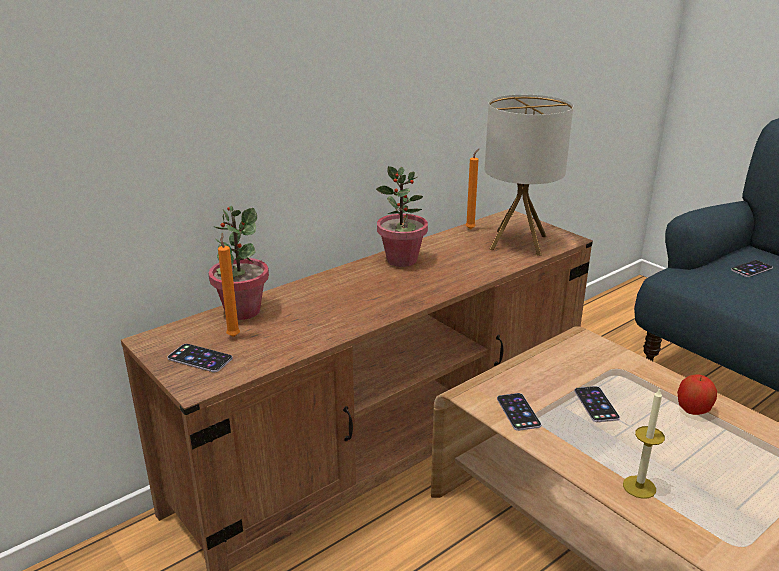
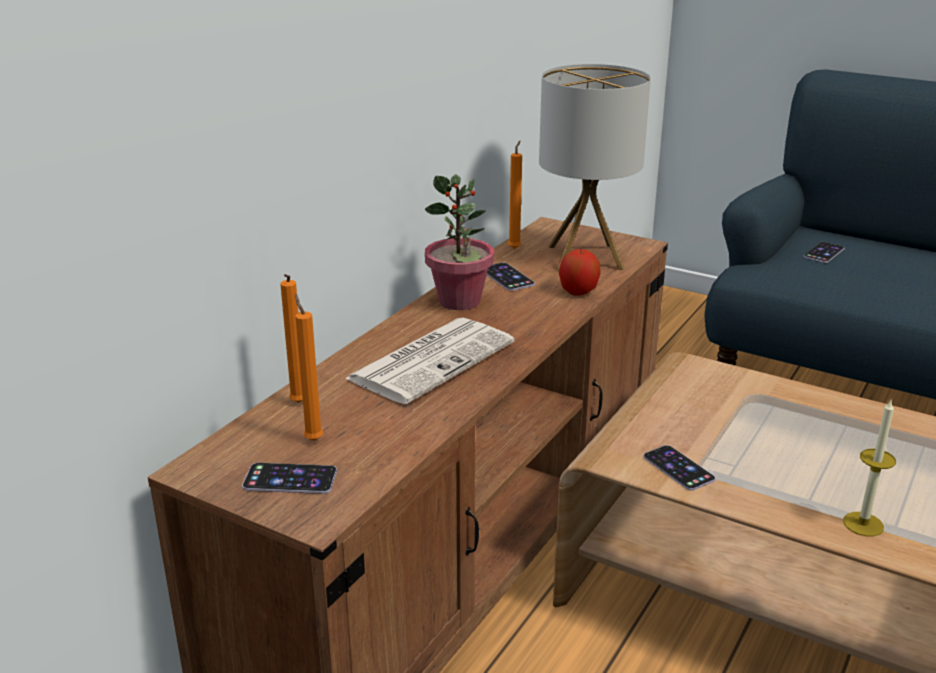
camera: 20 degrees left, 0 degrees up
potted plant [208,206,269,320] -> orange candle [280,274,303,403]
phone [574,386,620,422] -> phone moved to [487,262,535,291]
apple [677,374,717,415] -> apple moved to [559,249,601,296]
none -> newspaper [345,318,514,404]

